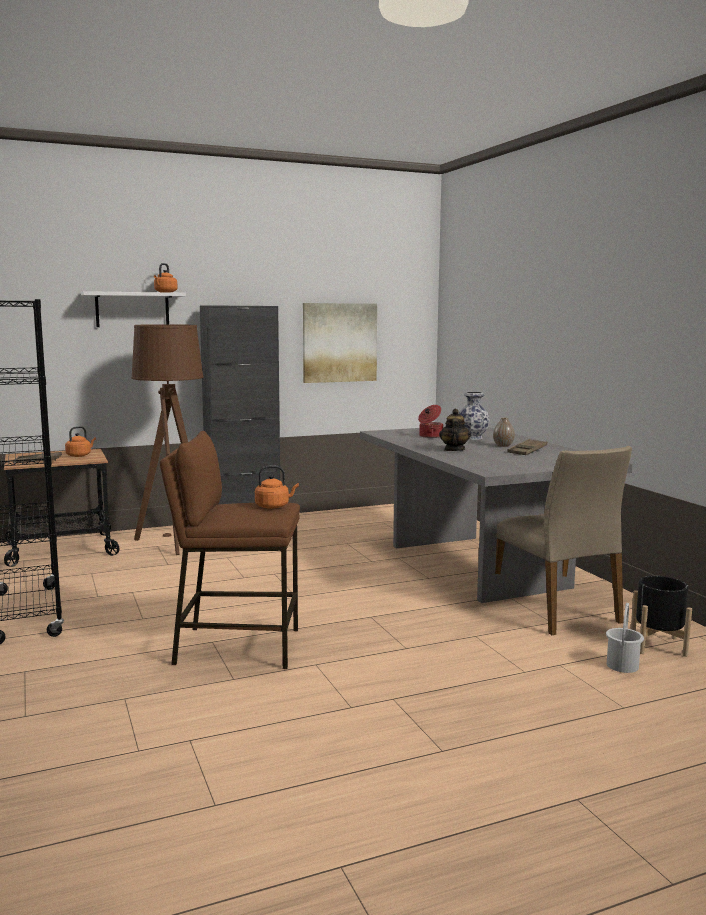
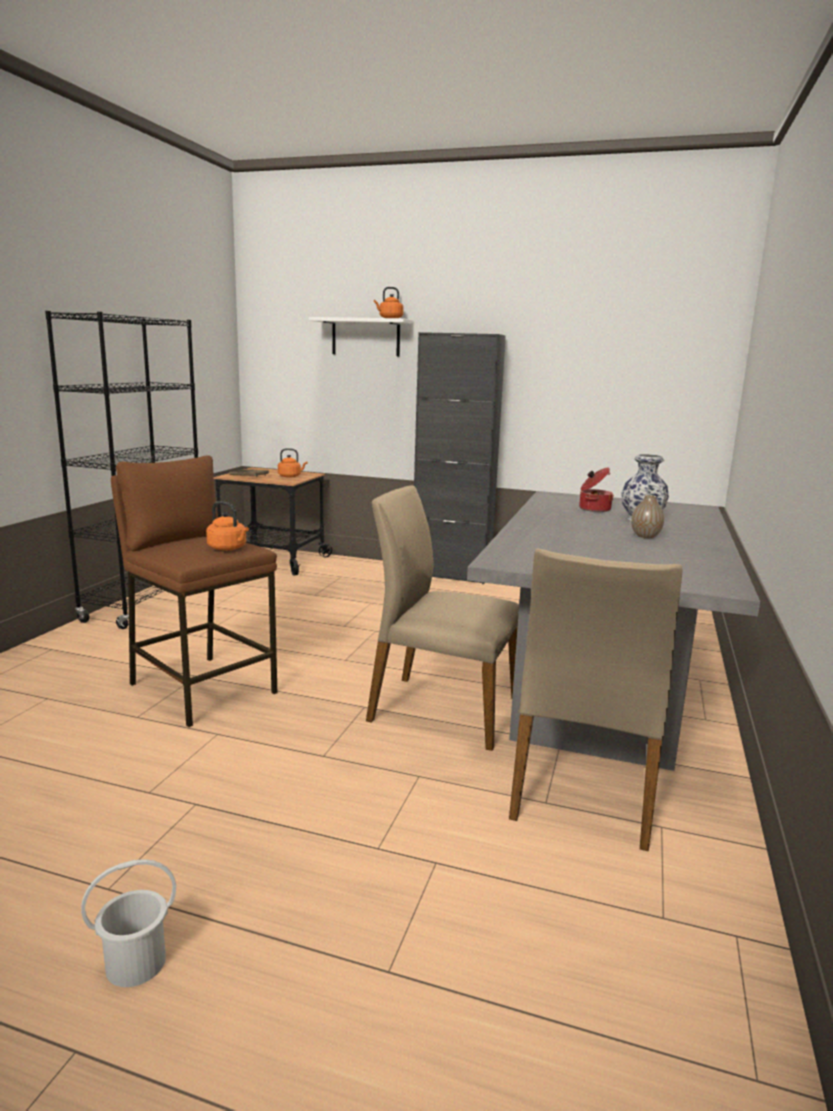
camera: 40 degrees right, 5 degrees up
brown floor lamp [131,324,204,555] -> none
picture [303,303,377,383] -> none
teapot [439,409,471,451] -> none
brown tray [507,439,547,455] -> none
white bucket [606,603,644,673] -> white bucket moved to [81,859,176,987]
black planter [631,576,692,657] -> none
none -> beige chair [366,486,519,751]

